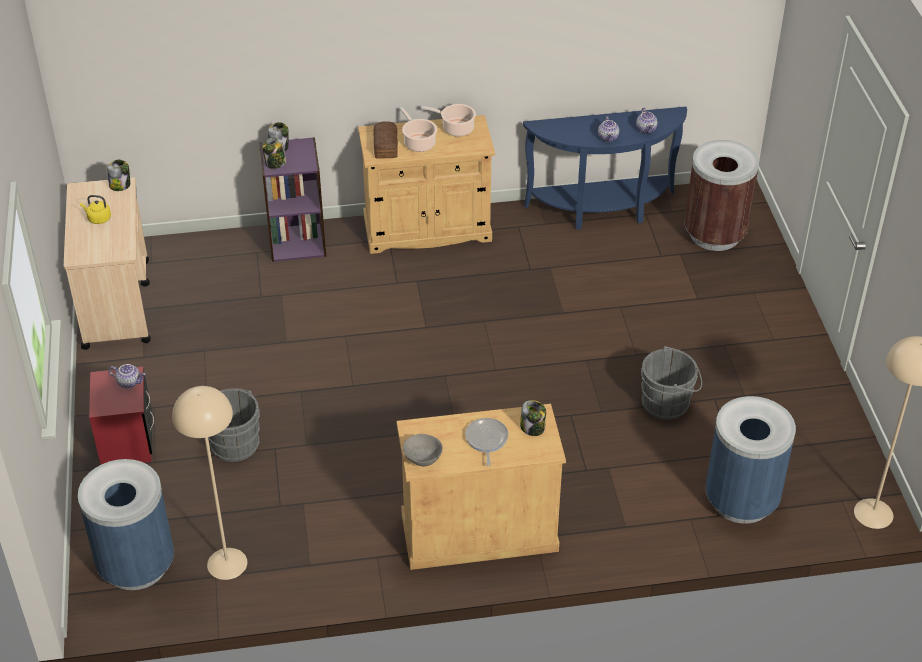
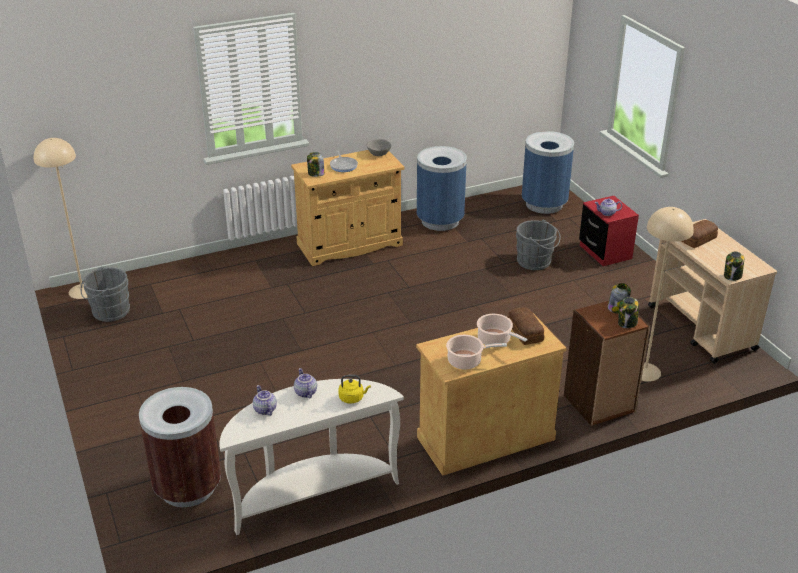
camera: 165 degrees right, 10 degrees down
yellow kettle [80,195,111,224] -> yellow kettle moved to [338,375,371,404]
beige floor lamp [172,386,247,580] -> beige floor lamp moved to [641,207,694,382]
purple bookcase [259,137,326,262] -> brown bookcase [564,301,650,426]
blue console table [523,107,687,230] -> white console table [219,379,404,535]
grey bucket [641,346,702,420] -> grey bucket moved to [81,266,130,322]
blue trash can [705,396,796,524] -> blue trash can moved to [417,146,467,231]
none -> bread [681,220,718,248]

